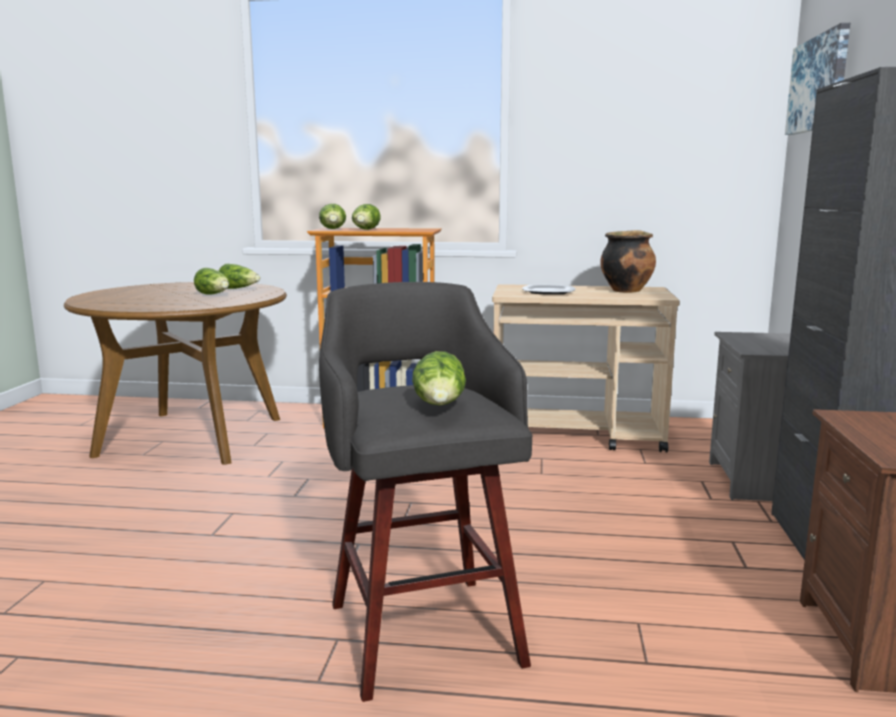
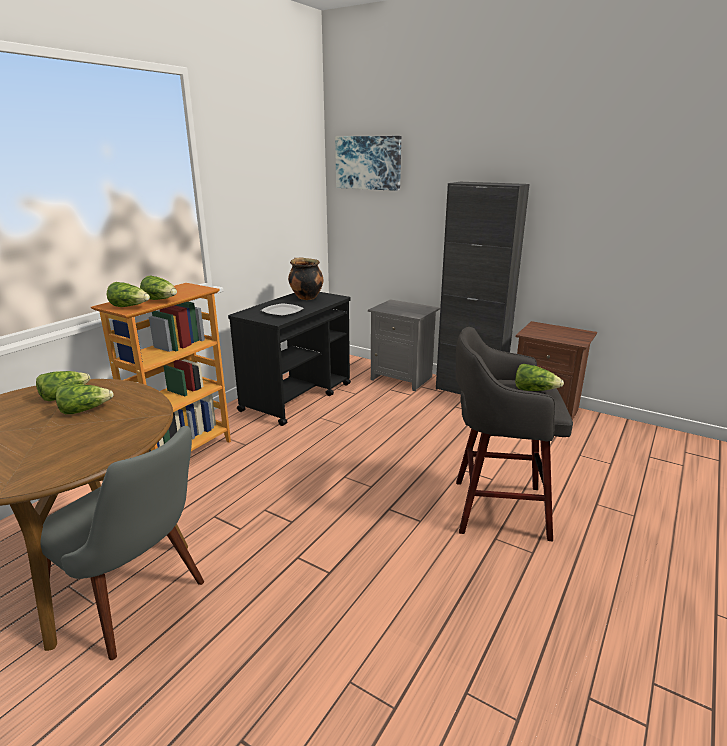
camera: 65 degrees left, 10 degrees up
beige cart [492,284,680,453] -> black cart [228,292,351,426]
none -> grey chair [40,426,204,660]

